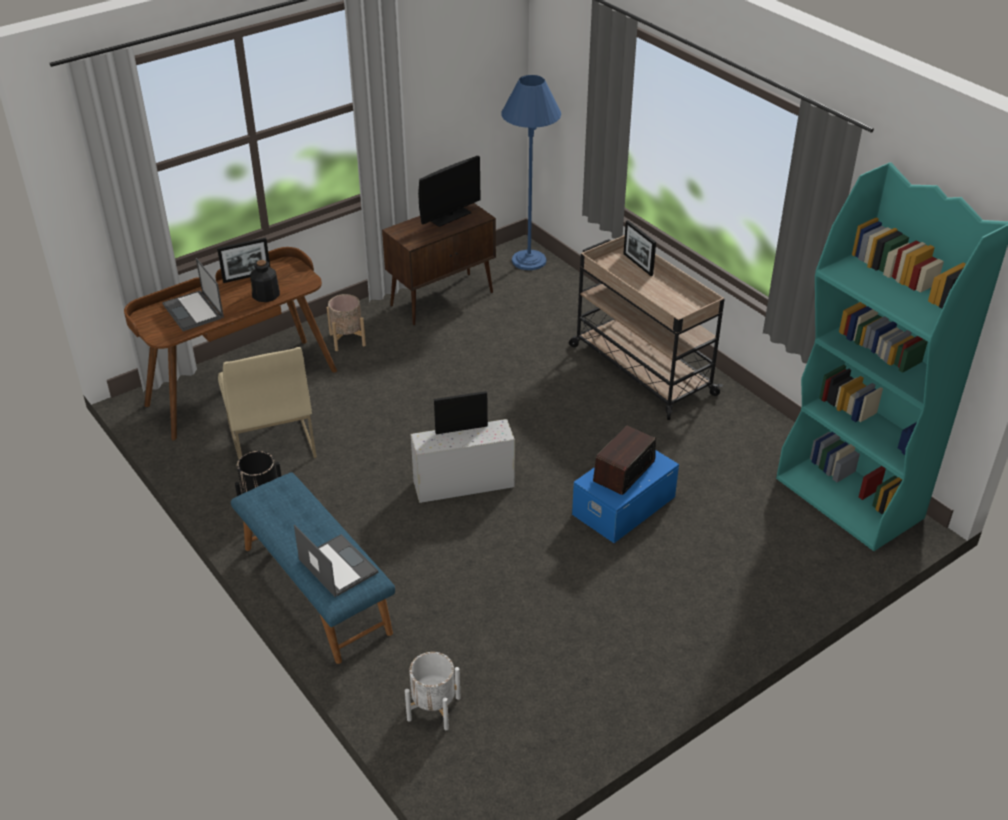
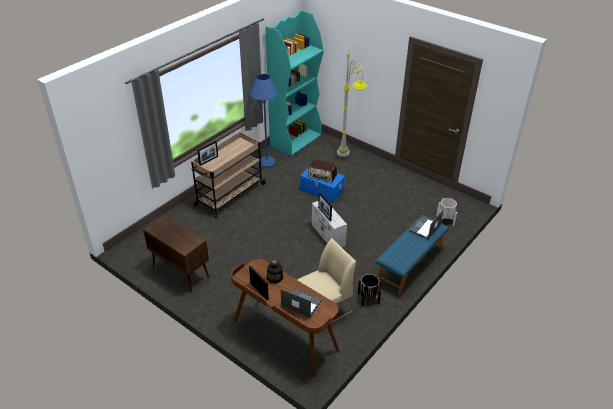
camera: 105 degrees left, 0 degrees up
laptop [162,258,224,331] -> laptop turned 105 degrees counterclockwise [281,288,322,318]
beige planter [327,294,366,351] -> none
monitor [418,156,481,227] -> none
blue floor lamp [501,75,561,270] -> blue floor lamp moved to [249,74,279,167]
none -> grey floor lamp [337,52,367,157]

